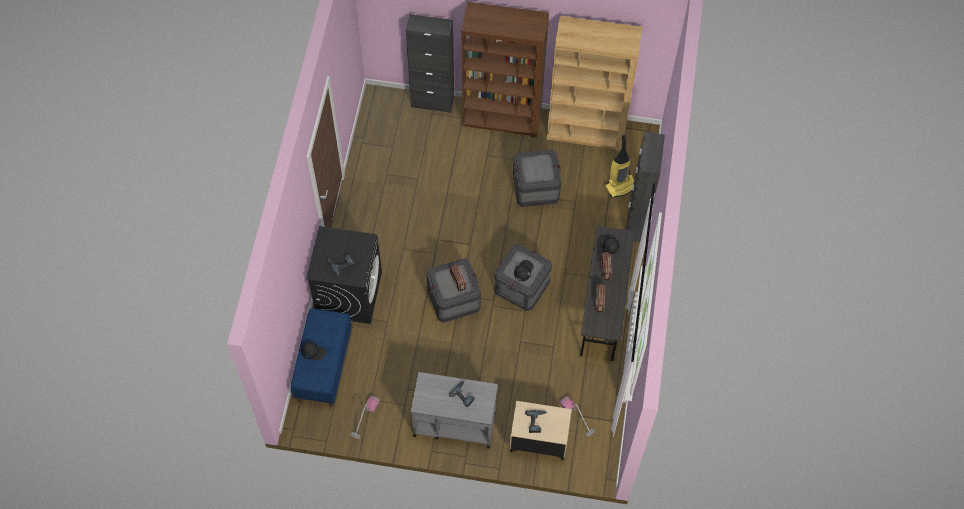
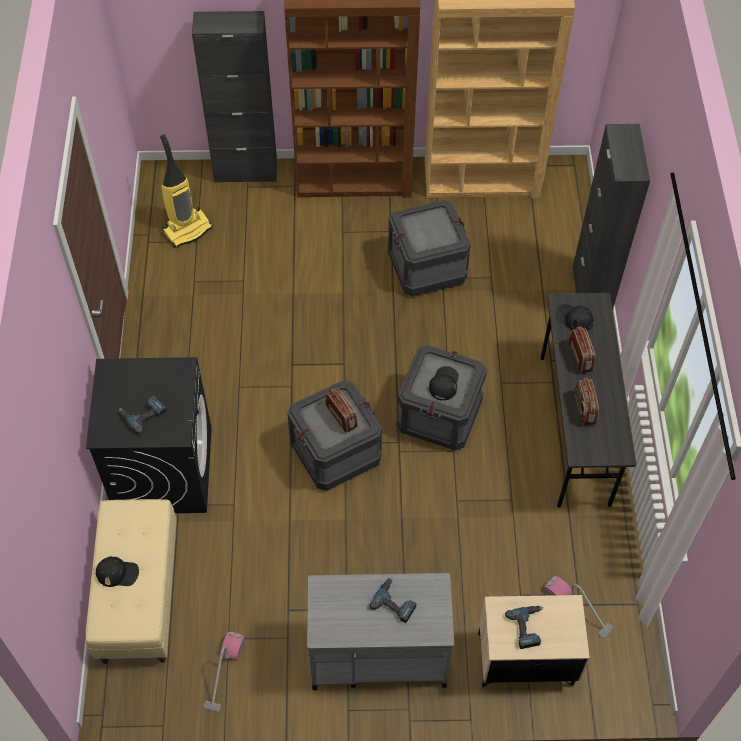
camera: 10 degrees left, 5 degrees down
blue bench [291,309,352,407] -> beige bench [86,499,177,664]
vacuum cleaner [605,134,634,198] -> vacuum cleaner moved to [160,134,213,247]

